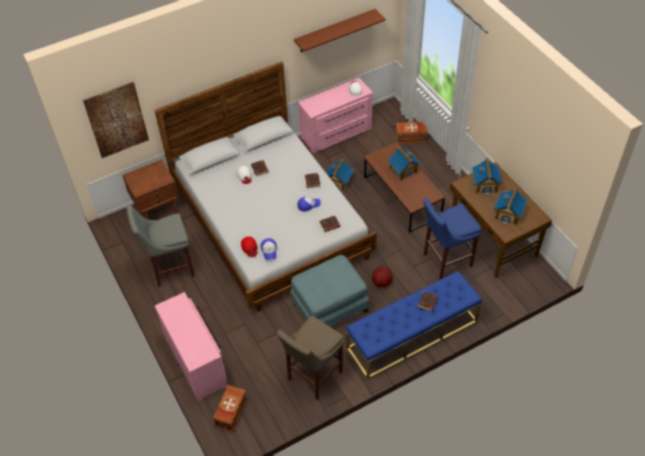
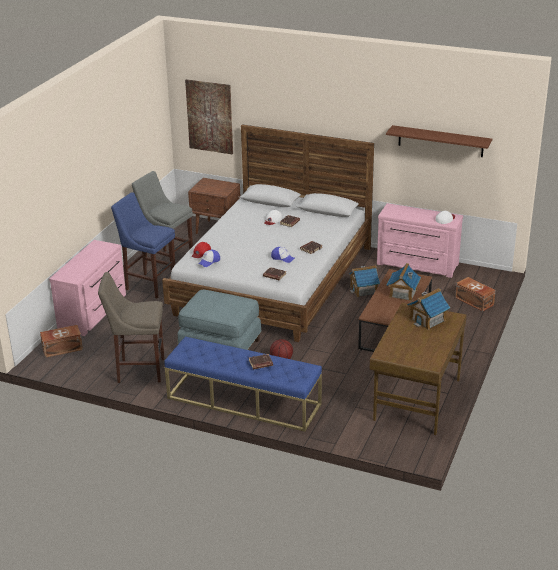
camera: 50 degrees right, 20 degrees down
blue stool [423,198,482,279] -> blue stool moved to [111,192,175,298]
toy house [494,188,528,225] -> none

